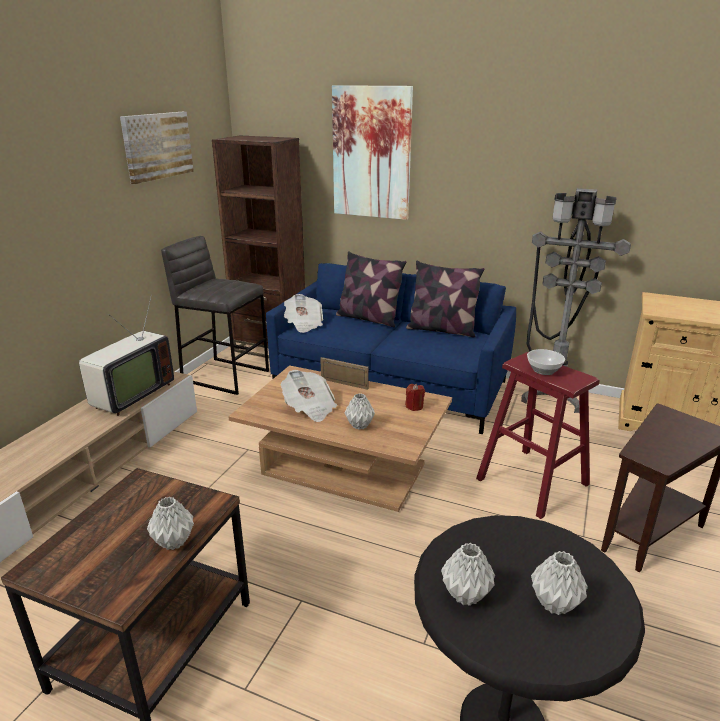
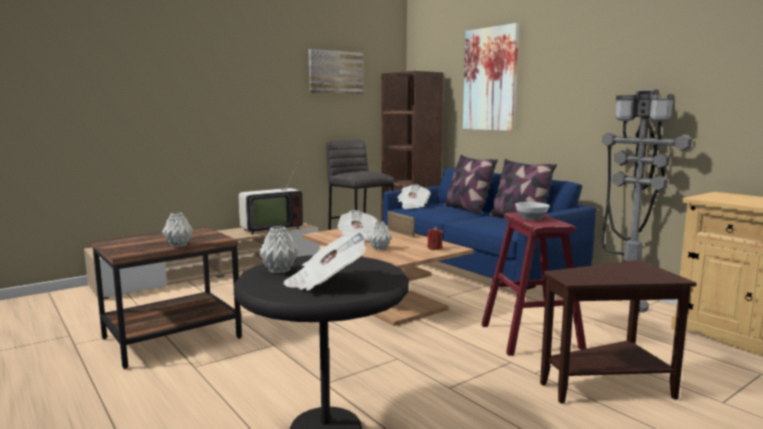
camera: 30 degrees right, 15 degrees down
grey vase [531,551,588,615] -> newspaper [284,232,368,291]

